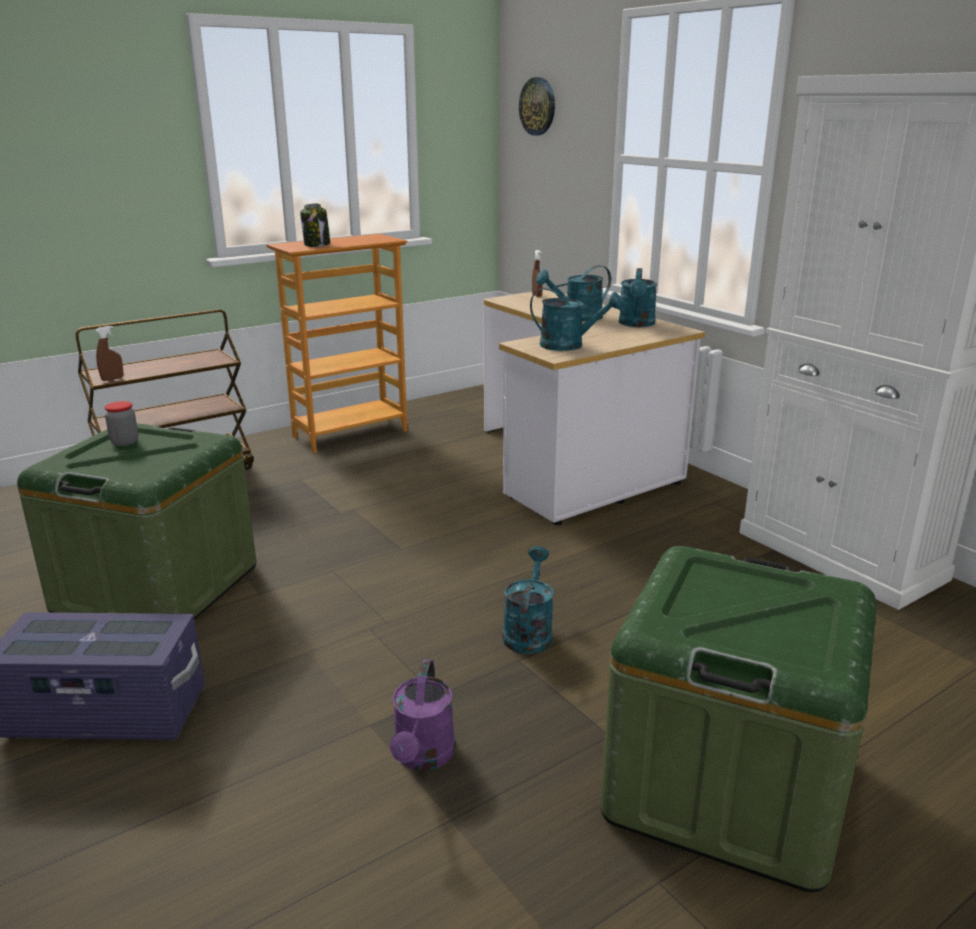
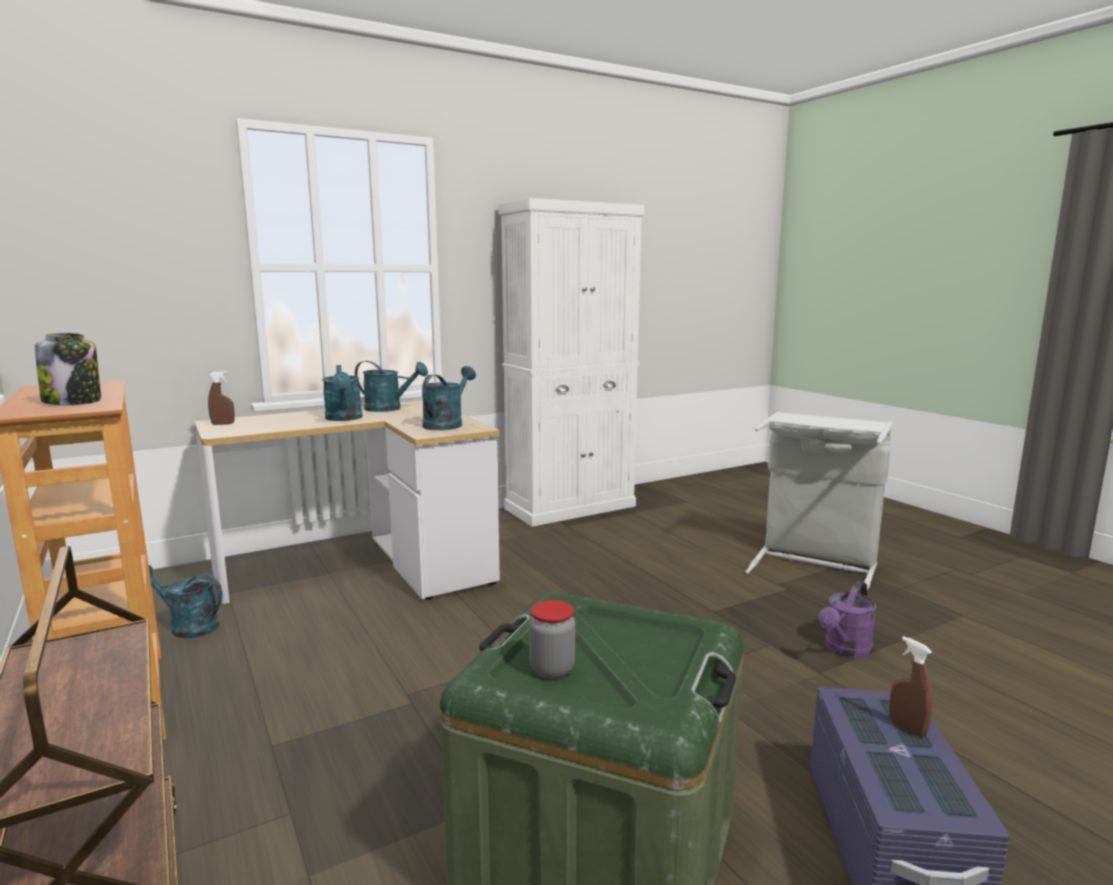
camera: 85 degrees left, 10 degrees down
brown spray bottle [96,326,124,381] -> brown spray bottle moved to [889,636,933,737]
purple watering can [390,659,455,771] -> purple watering can turned 120 degrees clockwise [819,581,876,658]
turquoise watering can [502,546,554,654] -> turquoise watering can moved to [149,565,223,638]
wall clock [519,77,555,136] -> none
green storage box [600,546,877,892] -> grey laundry basket [745,411,893,590]

